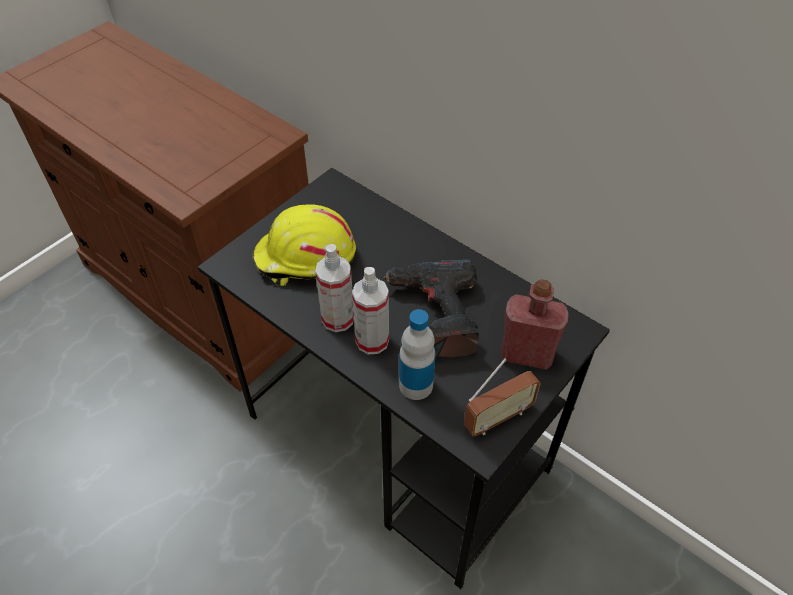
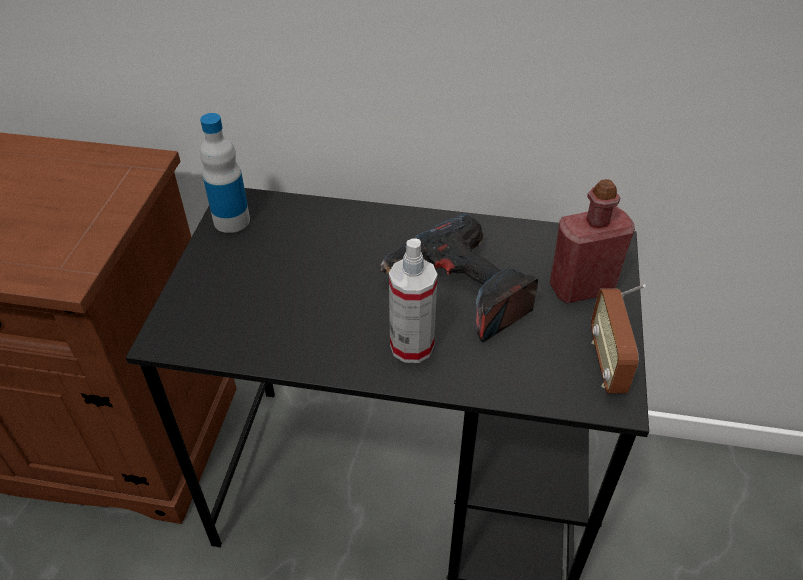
camera: 30 degrees left, 5 degrees down
yellow hard hat [253,204,356,286] -> none
spray bottle [315,244,354,332] -> none
bottle [399,309,436,400] -> bottle moved to [200,113,250,233]
radio [464,358,541,437] -> radio turned 150 degrees clockwise [591,284,646,394]

